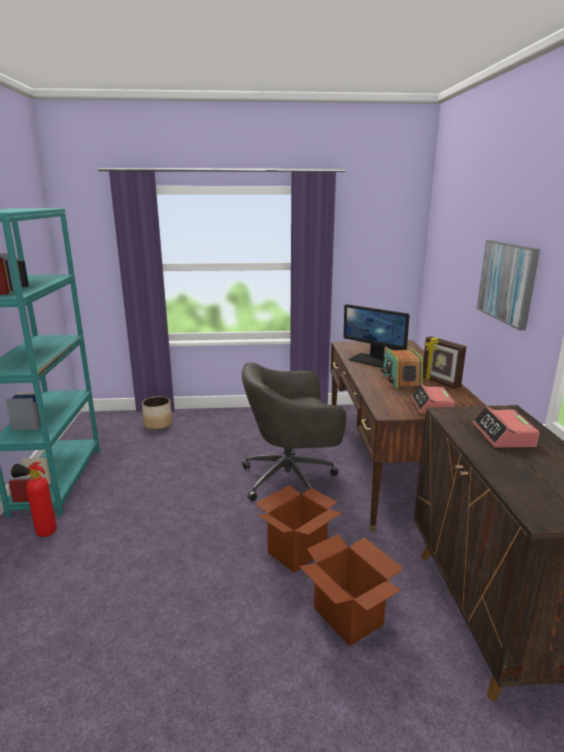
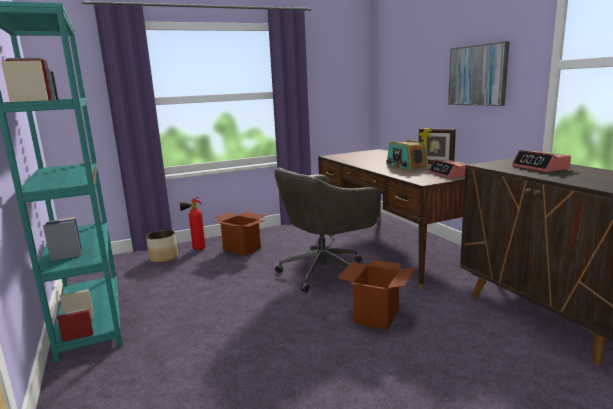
camera: 20 degrees left, 5 degrees down
fire extinguisher [11,462,57,537] -> fire extinguisher moved to [180,197,206,250]
cardboard box [299,534,404,646] -> cardboard box moved to [212,212,266,256]
monitor [344,304,410,368] -> none

